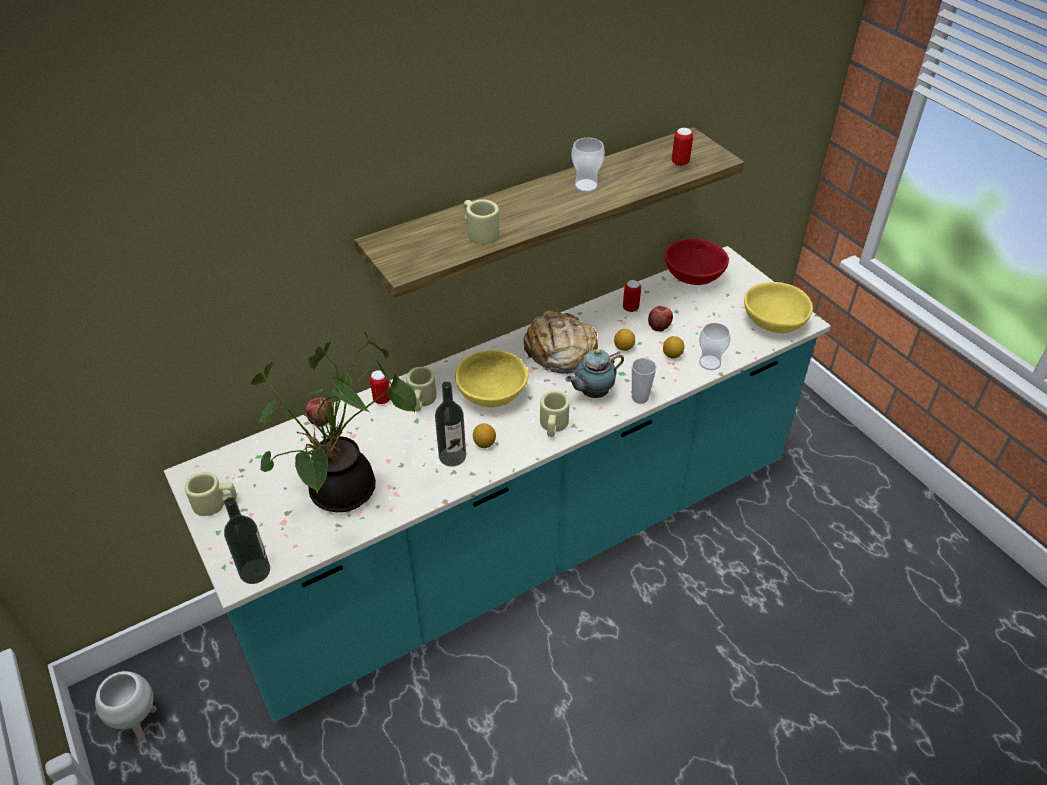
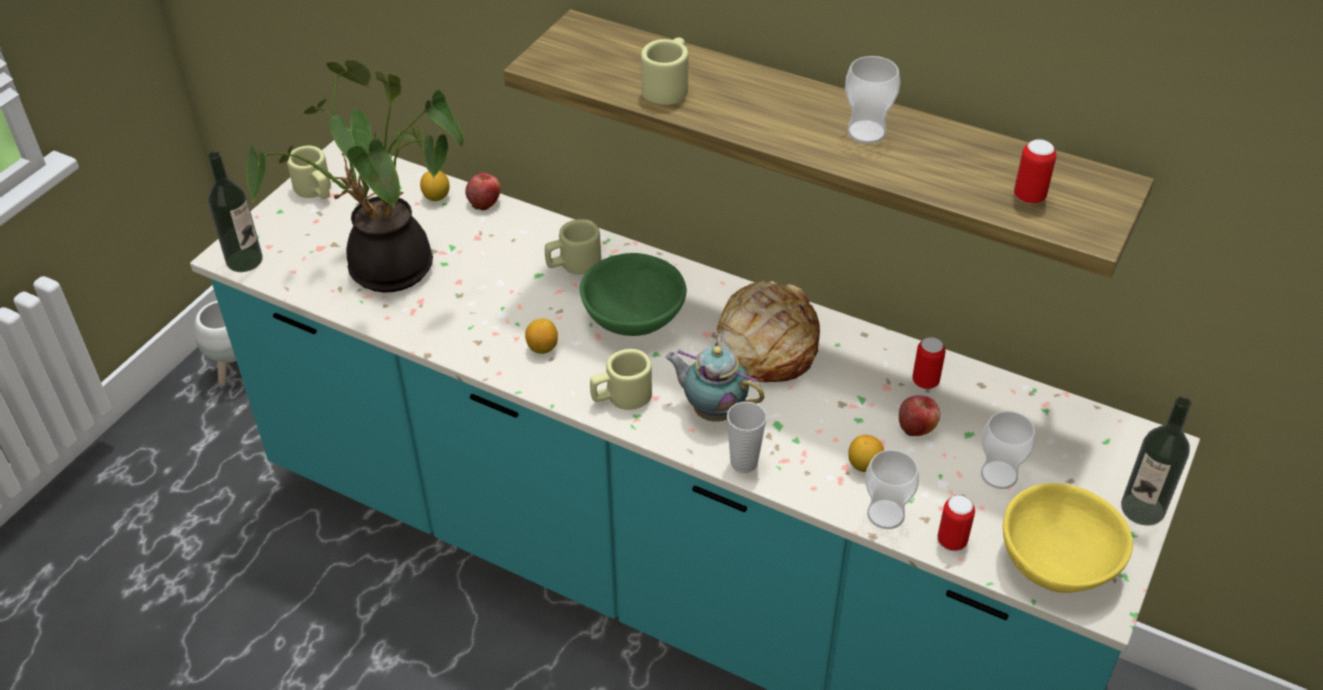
camera: 60 degrees right, 0 degrees up
can [370,370,390,405] -> can moved to [938,495,975,551]
bottle [435,381,466,467] -> bottle moved to [1121,396,1192,526]
yellow bowl [455,350,528,407] -> green bowl [579,253,687,336]
lemon [614,329,635,351] -> lemon moved to [420,171,450,201]
red bowl [665,238,729,285] -> none
none -> cup [981,411,1036,489]

